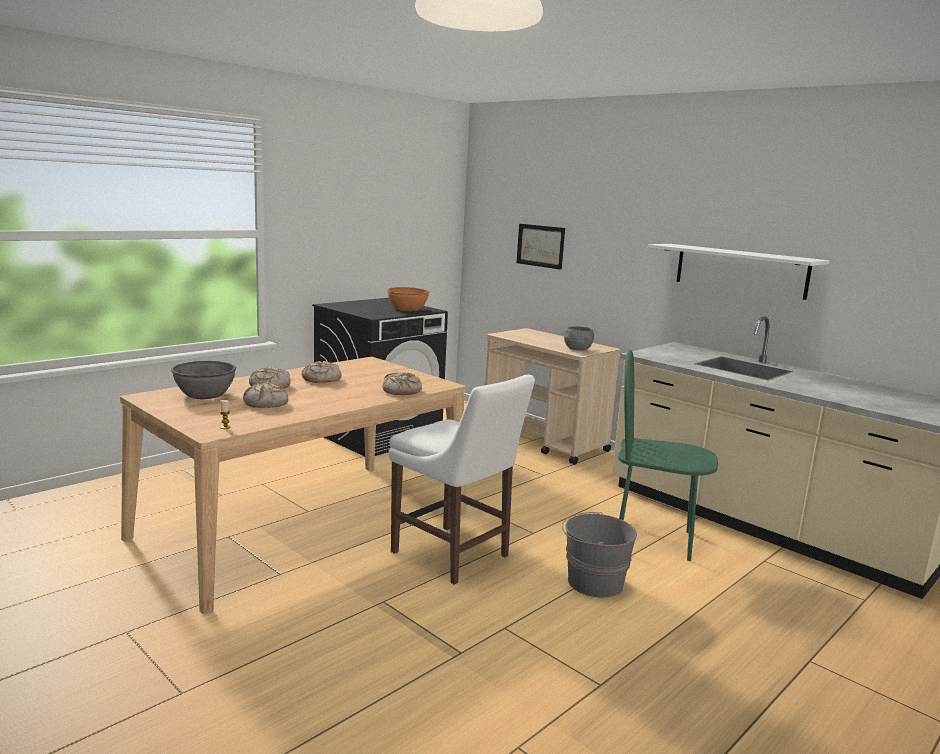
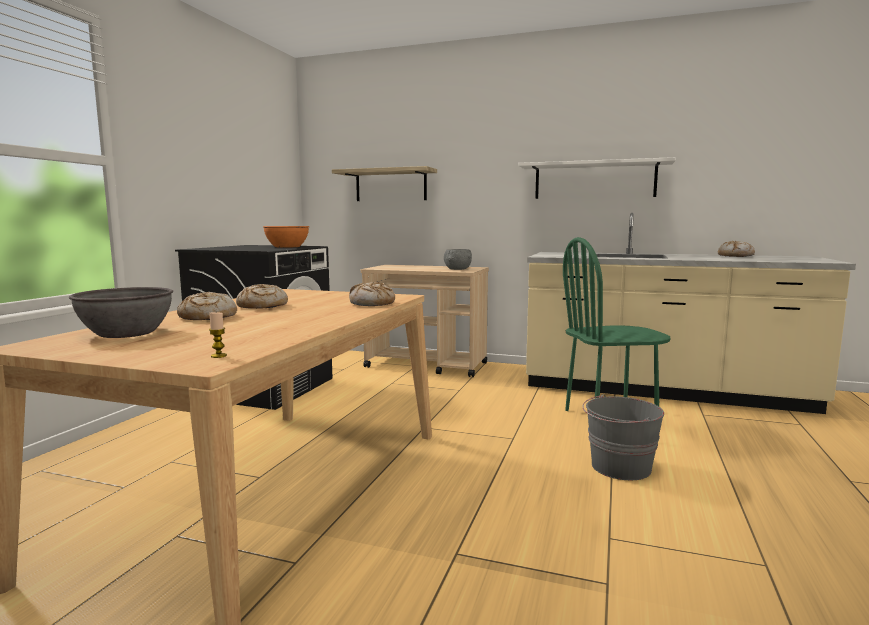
camera: 25 degrees left, 5 degrees down
bread [243,382,288,408] -> bread moved to [718,241,755,257]
white chair [388,374,535,585] -> none
picture [517,224,565,270] -> shelf [332,166,437,201]

